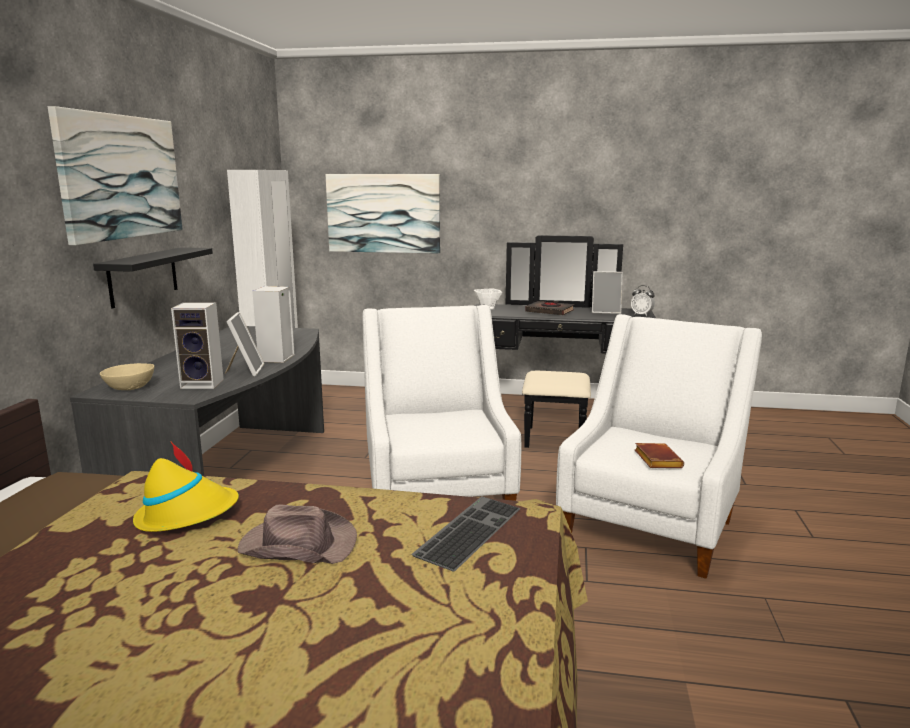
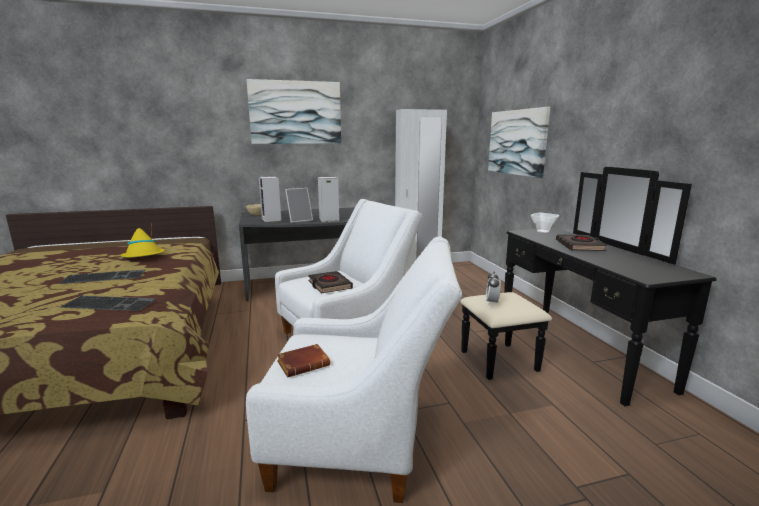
camera: 65 degrees right, 0 degrees up
black shelf [93,247,213,308] -> none
brown hat [238,504,357,564] -> keyboard [59,269,146,284]
picture frame [592,271,623,314] -> none
alarm clock [631,285,655,316] -> alarm clock moved to [486,271,501,305]
none -> black book [308,271,353,294]

